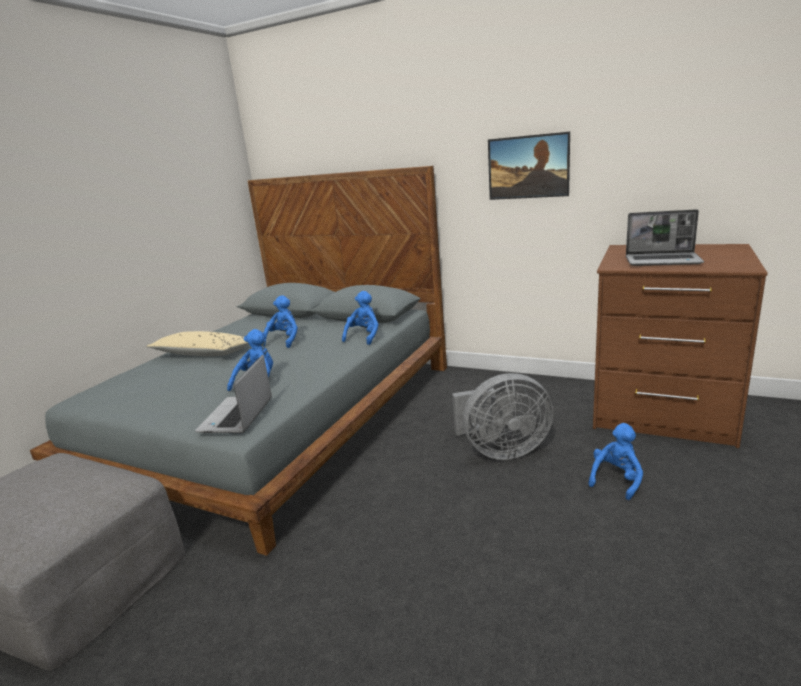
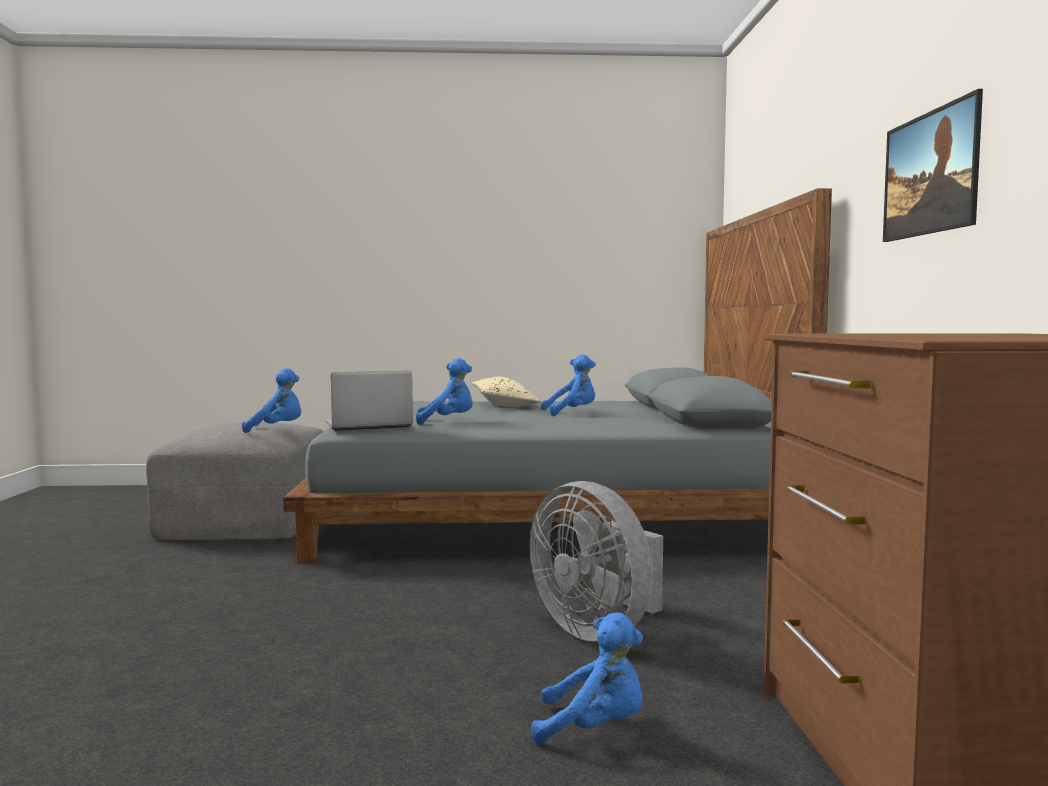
camera: 60 degrees right, 15 degrees down
blue plush toy [342,291,379,345] -> blue plush toy moved to [242,368,301,433]
laptop [626,209,704,266] -> none

